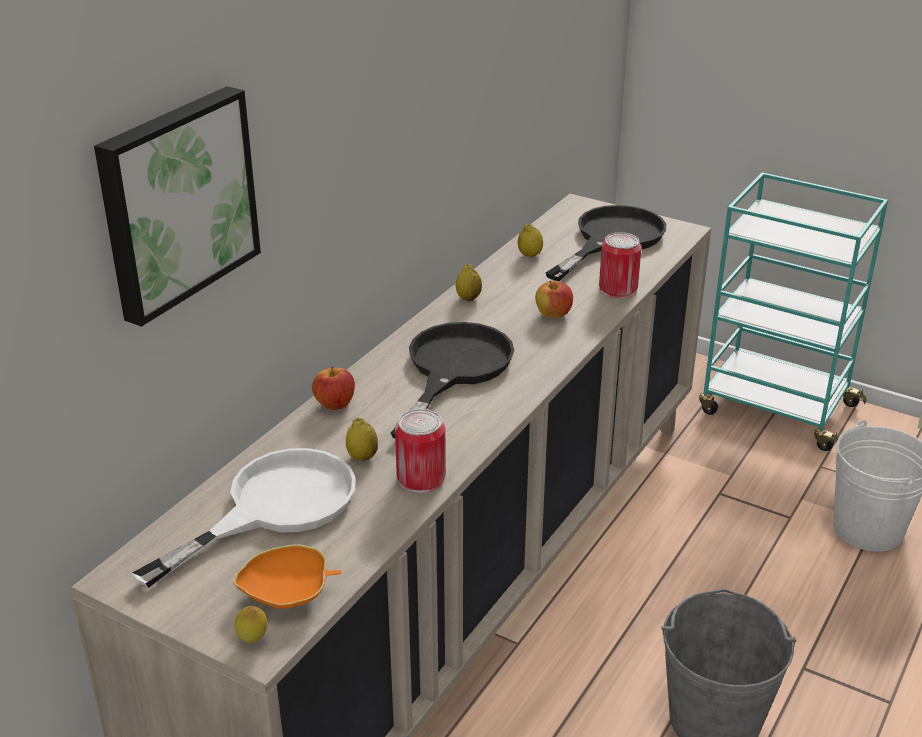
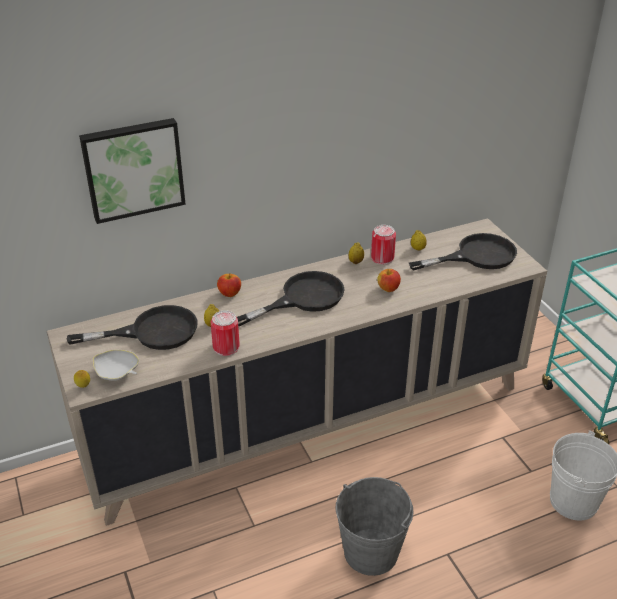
camera: 35 degrees right, 5 degrees up
white frying pan [132,448,356,588] -> black frying pan [67,305,198,350]
orange bowl [233,544,341,609] -> white bowl [93,349,139,381]
can [599,232,642,299] -> can moved to [371,225,396,265]

